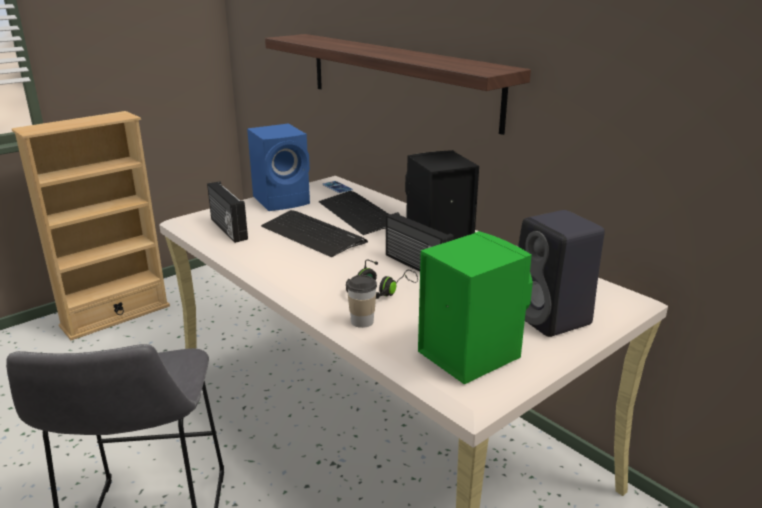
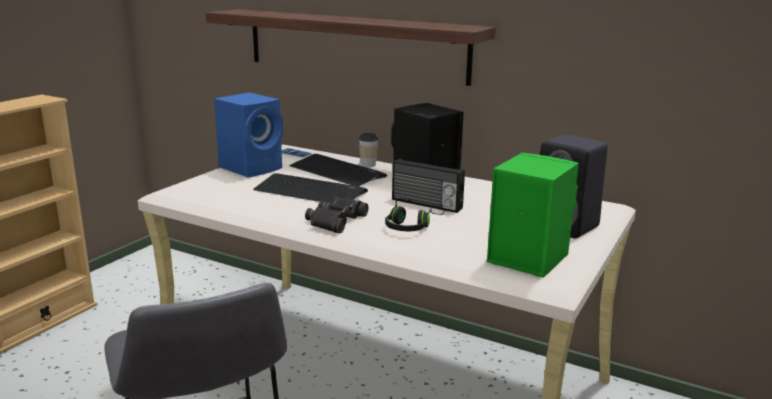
camera: 20 degrees left, 5 degrees down
radio [207,182,248,243] -> none
cup [347,275,377,328] -> cup moved to [359,133,378,167]
none -> black binoculars [305,196,369,233]

